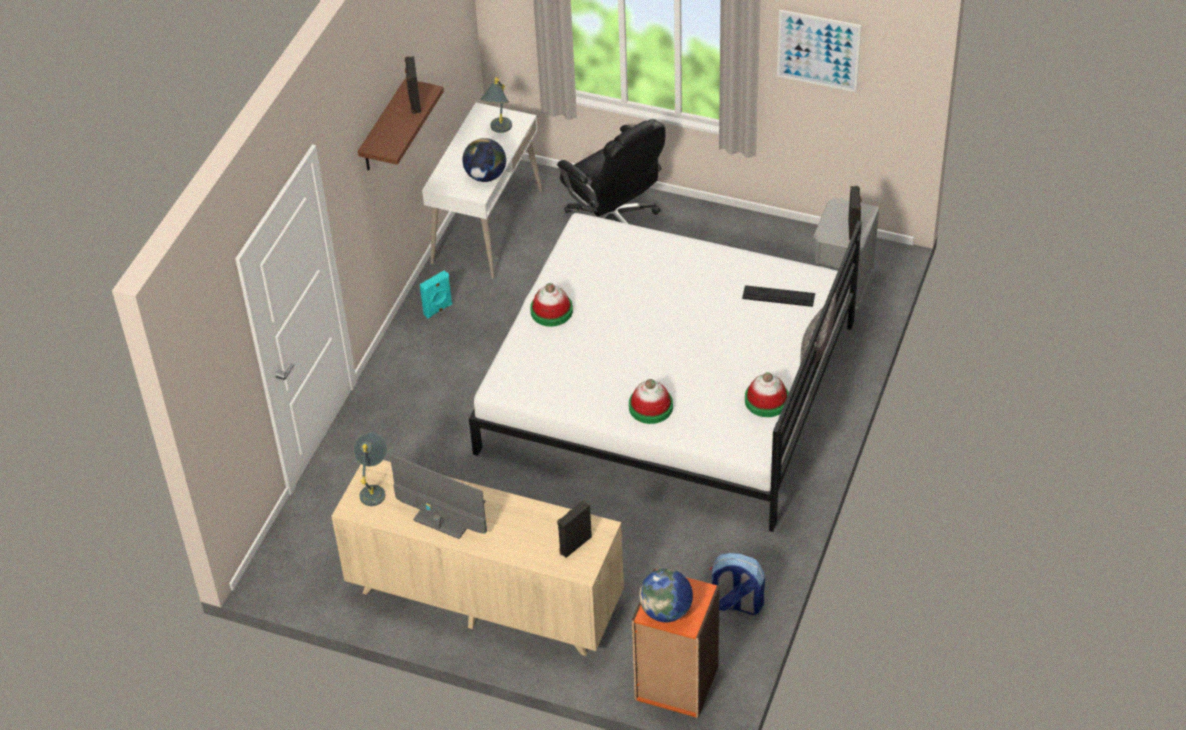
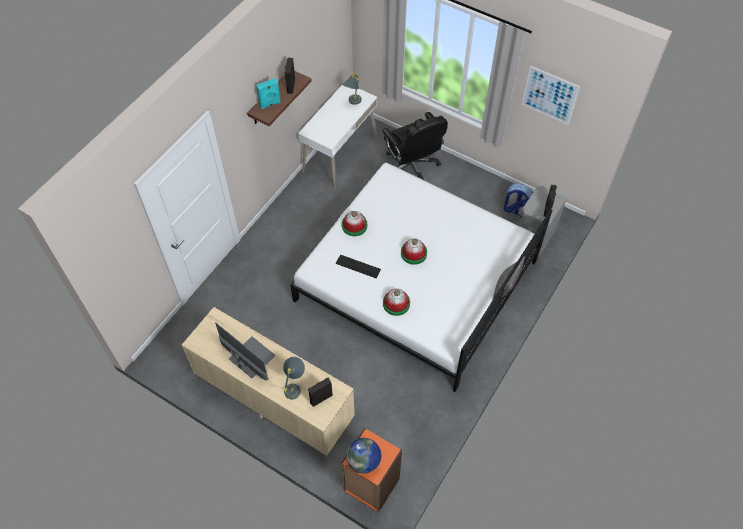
camera: 10 degrees right, 10 degrees up
grey table lamp [353,432,387,506] -> grey table lamp moved to [283,357,305,399]
turquoise speaker [420,270,452,319] -> turquoise speaker moved to [256,78,281,109]
globe [462,138,506,182] -> none
backpack [710,553,765,615] -> backpack moved to [503,184,533,217]
keyboard [742,285,815,307] -> keyboard moved to [336,255,381,278]
hat [745,372,789,417] -> hat moved to [401,239,427,265]

